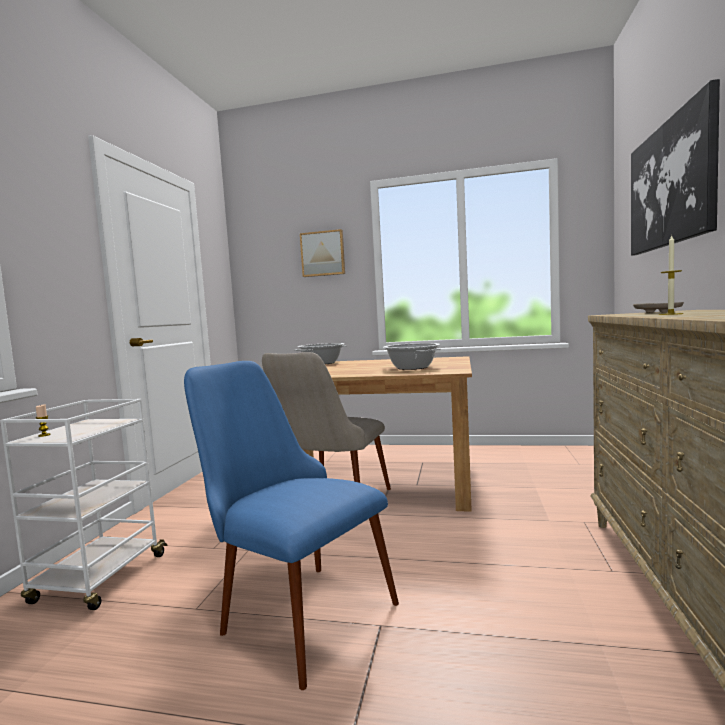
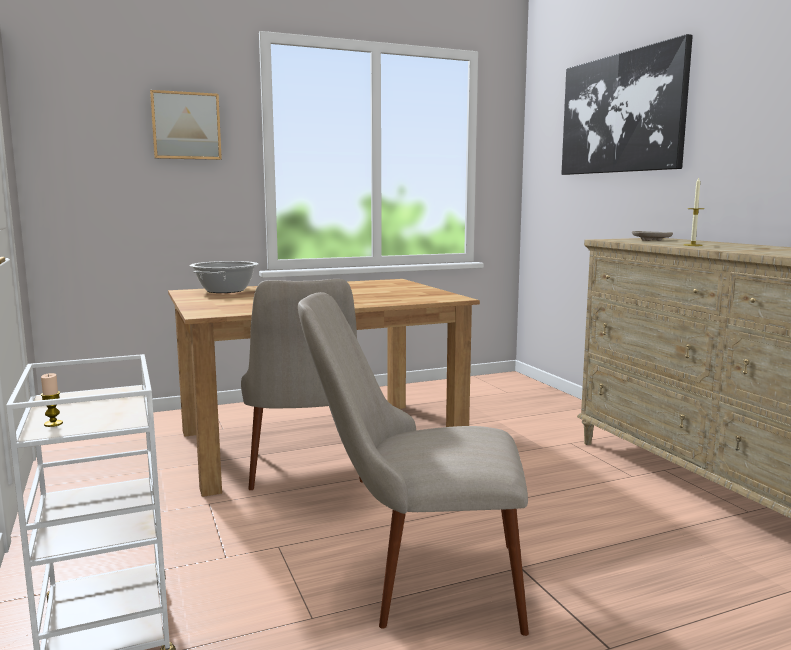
camera: 35 degrees left, 5 degrees up
blue chair [184,361,399,690] -> beige chair [298,292,529,636]
cooking pot [383,343,441,370] -> none

